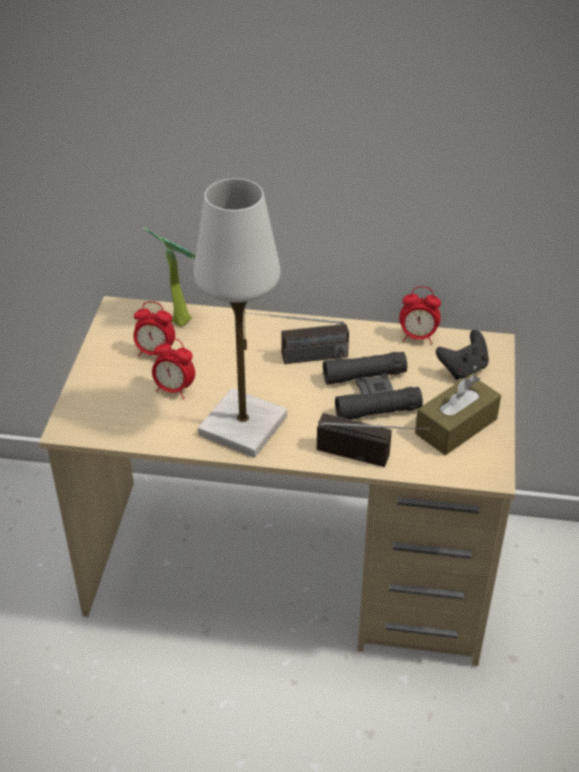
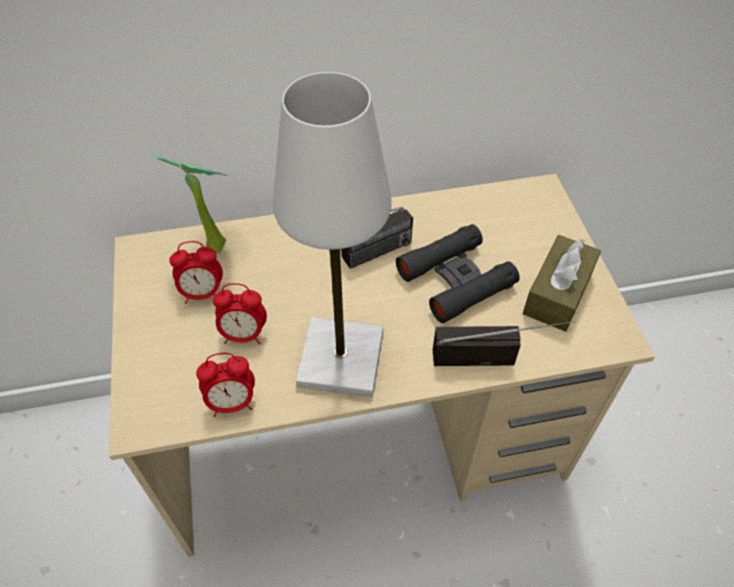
camera: 20 degrees left, 10 degrees up
alarm clock [399,286,441,344] -> alarm clock moved to [196,353,255,417]
black game controller [436,330,489,380] -> none

